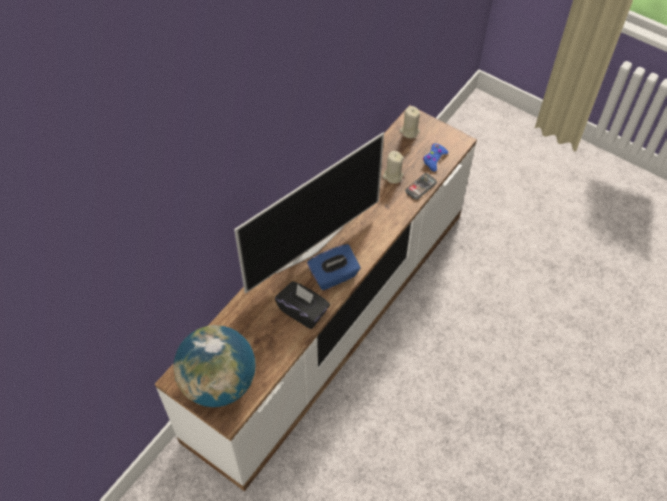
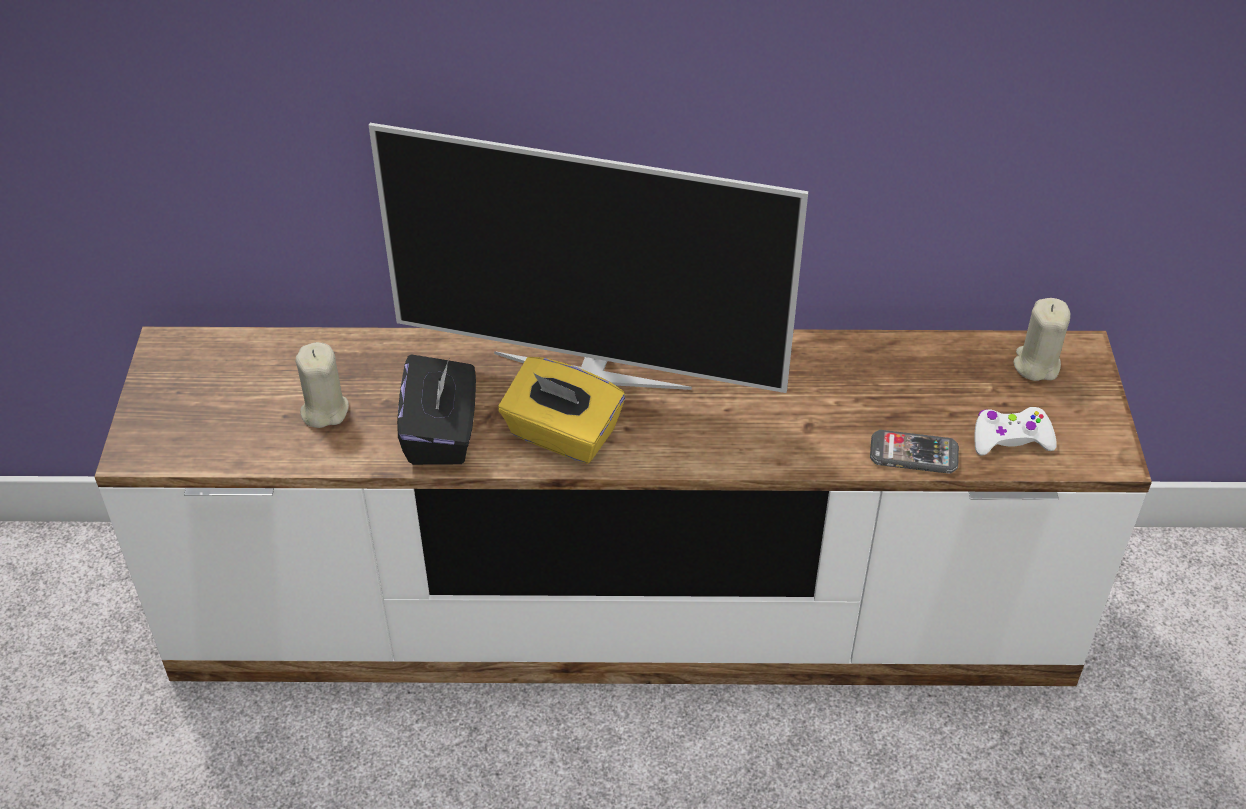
camera: 55 degrees right, 10 degrees down
globe [173,325,255,407] -> none
blue tissue box [307,244,360,290] -> yellow tissue box [498,357,625,464]
beige candle [383,151,404,184] -> beige candle moved to [296,342,349,428]
blue game controller [423,143,448,172] -> white game controller [974,407,1057,456]

